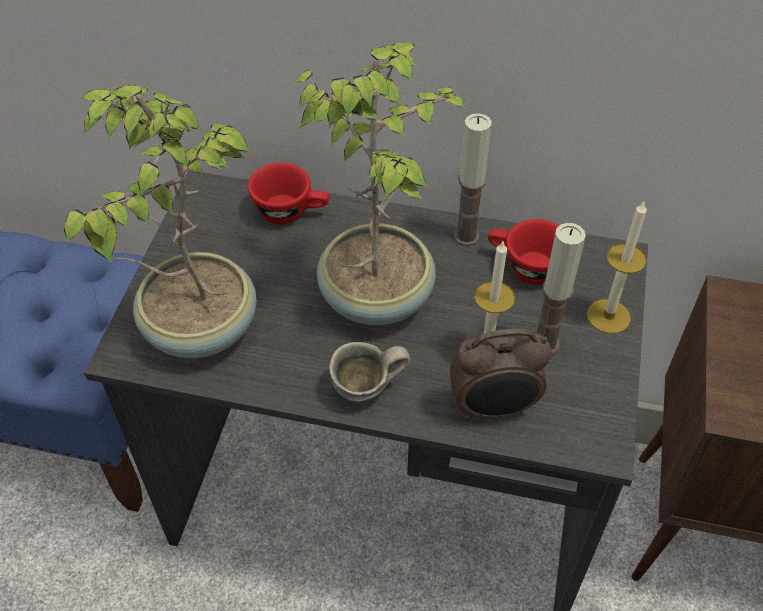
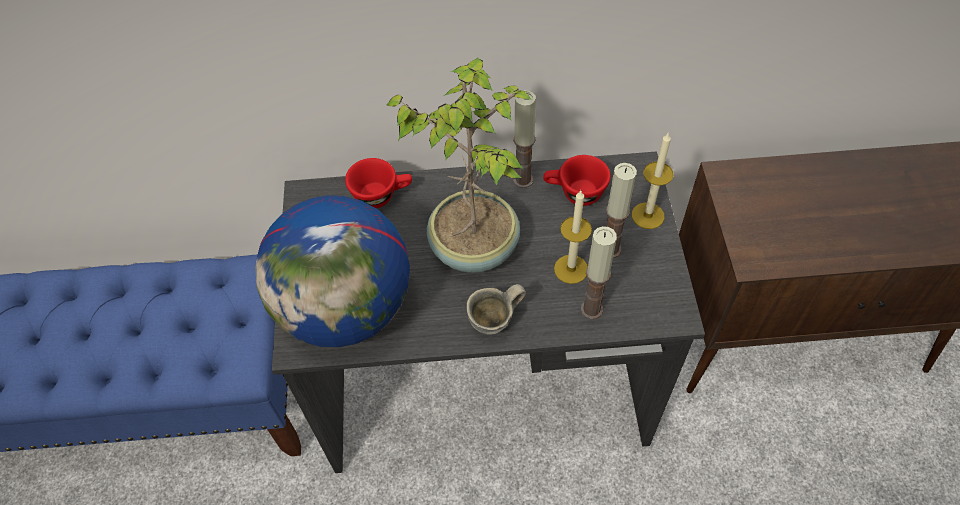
camera: 15 degrees left, 5 degrees up
potted plant [64,85,257,358] -> globe [255,195,410,347]
alarm clock [450,328,552,421] -> candle [581,226,617,319]

